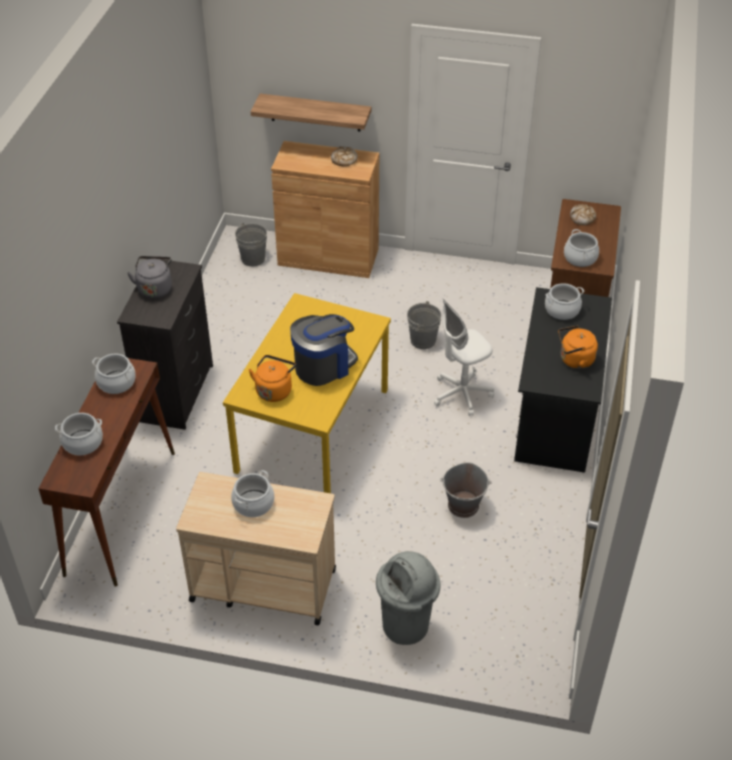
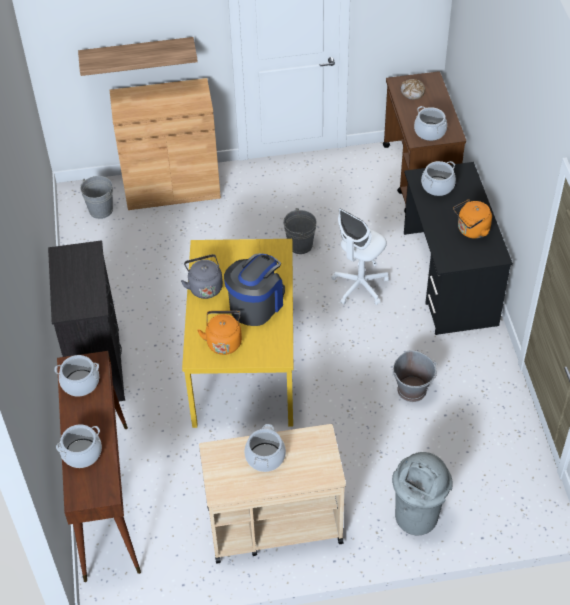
camera: 20 degrees left, 5 degrees up
grey kettle [127,256,172,299] -> grey kettle moved to [181,254,223,299]
bread [331,146,358,166] -> none

